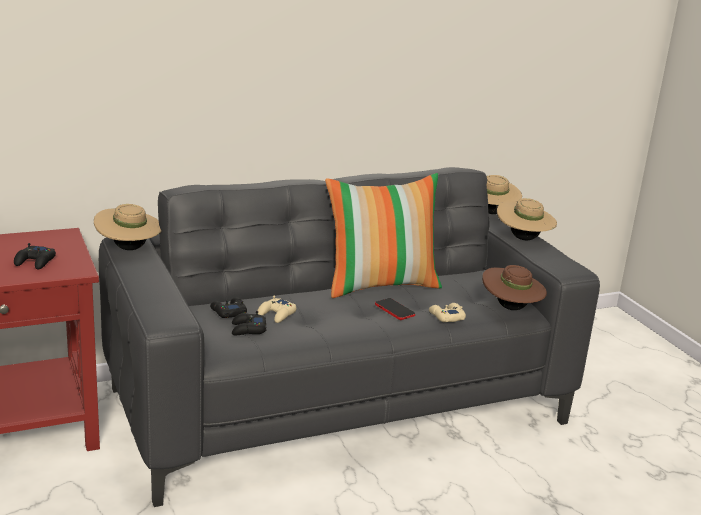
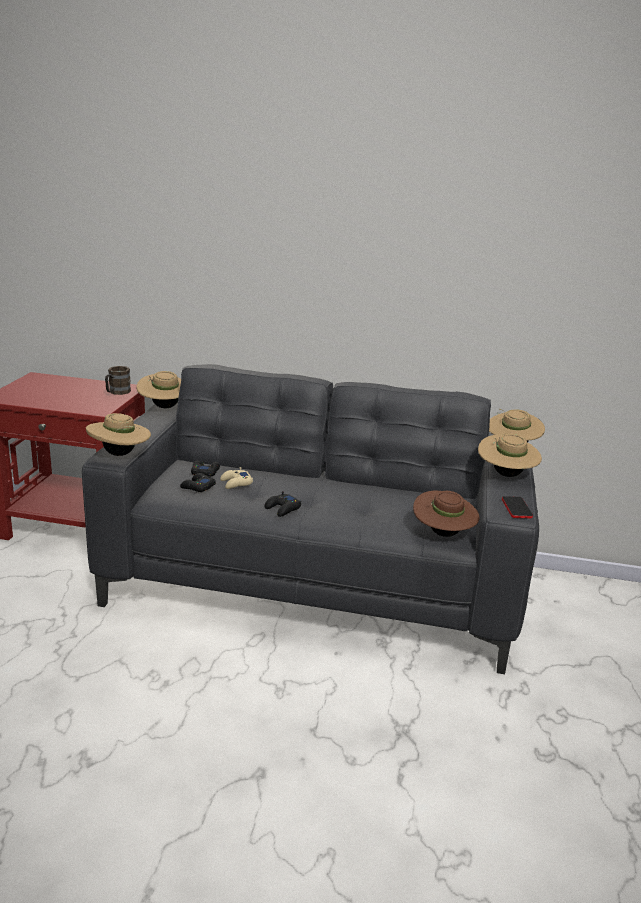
camera: 35 degrees right, 0 degrees up
black game controller [14,243,56,270] -> black game controller moved to [264,491,301,517]
pillow [325,173,442,298] -> none
phone [375,298,415,320] -> phone moved to [502,496,533,518]
beige game controller [429,303,466,322] -> none
none -> beige hat [86,413,151,456]
none -> brown mug [105,366,131,395]

